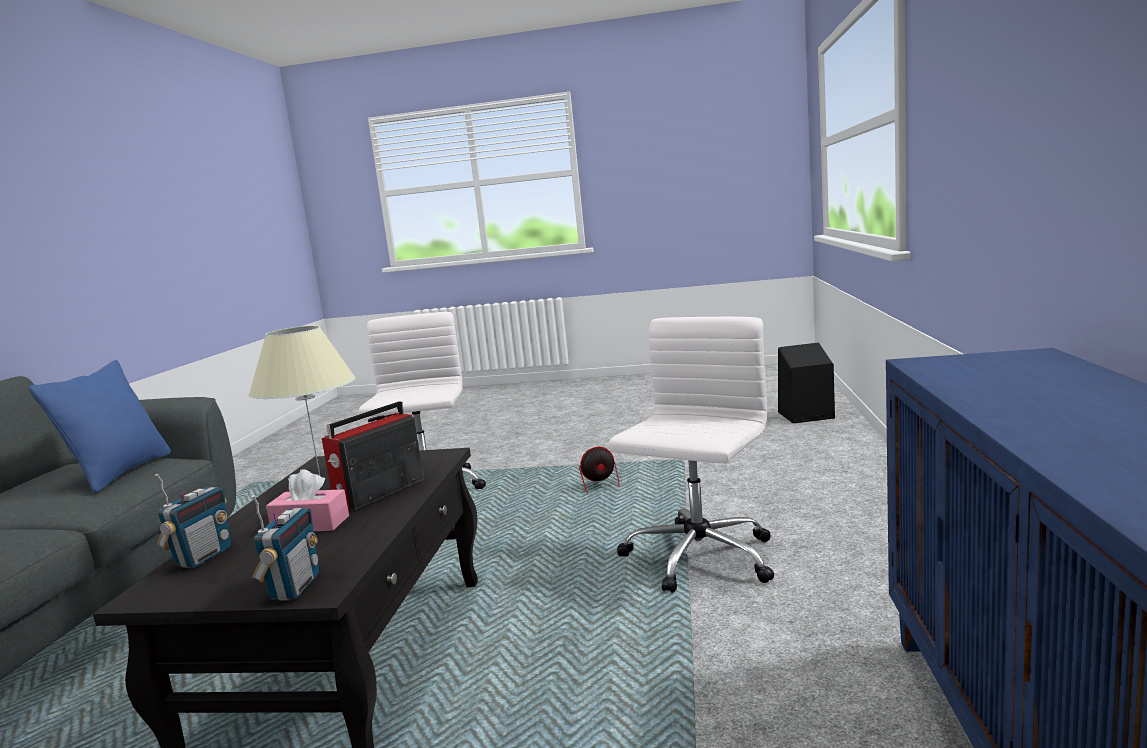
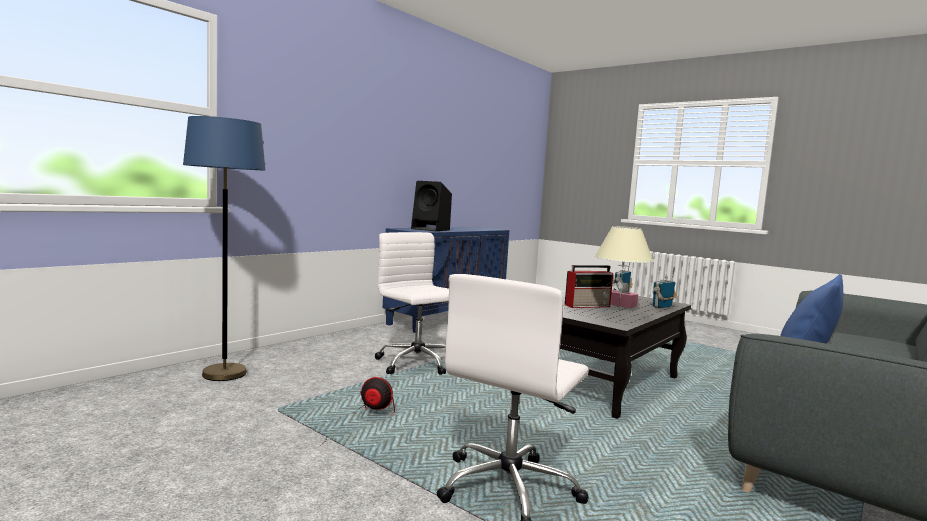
camera: 150 degrees left, 5 degrees down
white office chair [608,317,774,593] -> white office chair turned 75 degrees clockwise [375,232,449,375]
black speaker [778,343,835,423] -> black speaker moved to [411,181,452,231]
none -> blue floor lamp [183,116,265,381]

